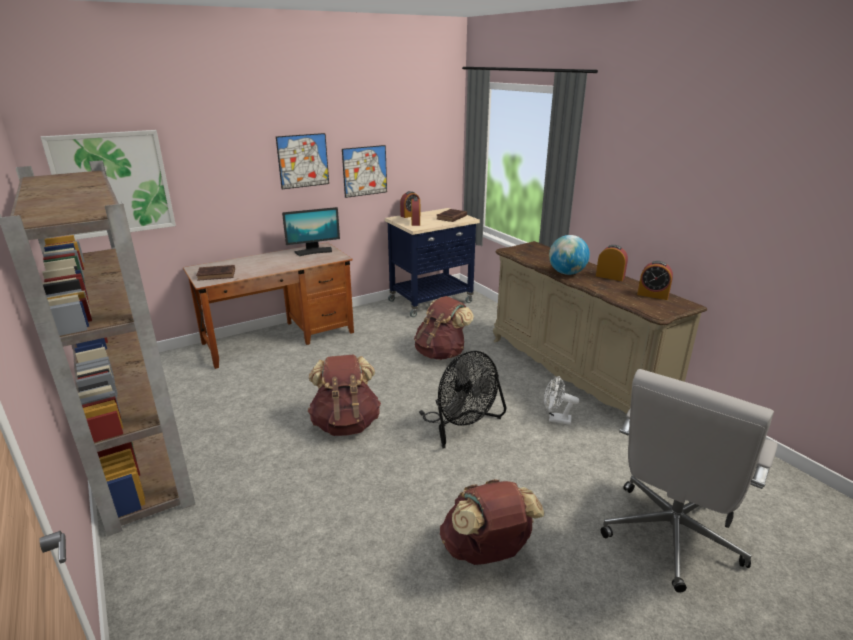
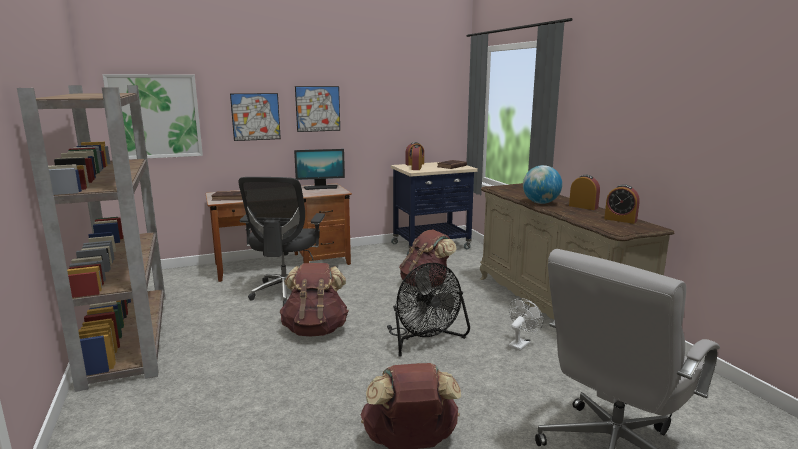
camera: 10 degrees right, 10 degrees down
picture [342,145,387,198] -> picture moved to [230,93,281,141]
white fan [544,376,580,425] -> white fan turned 105 degrees clockwise [509,298,544,351]
none -> office chair [238,177,325,306]

